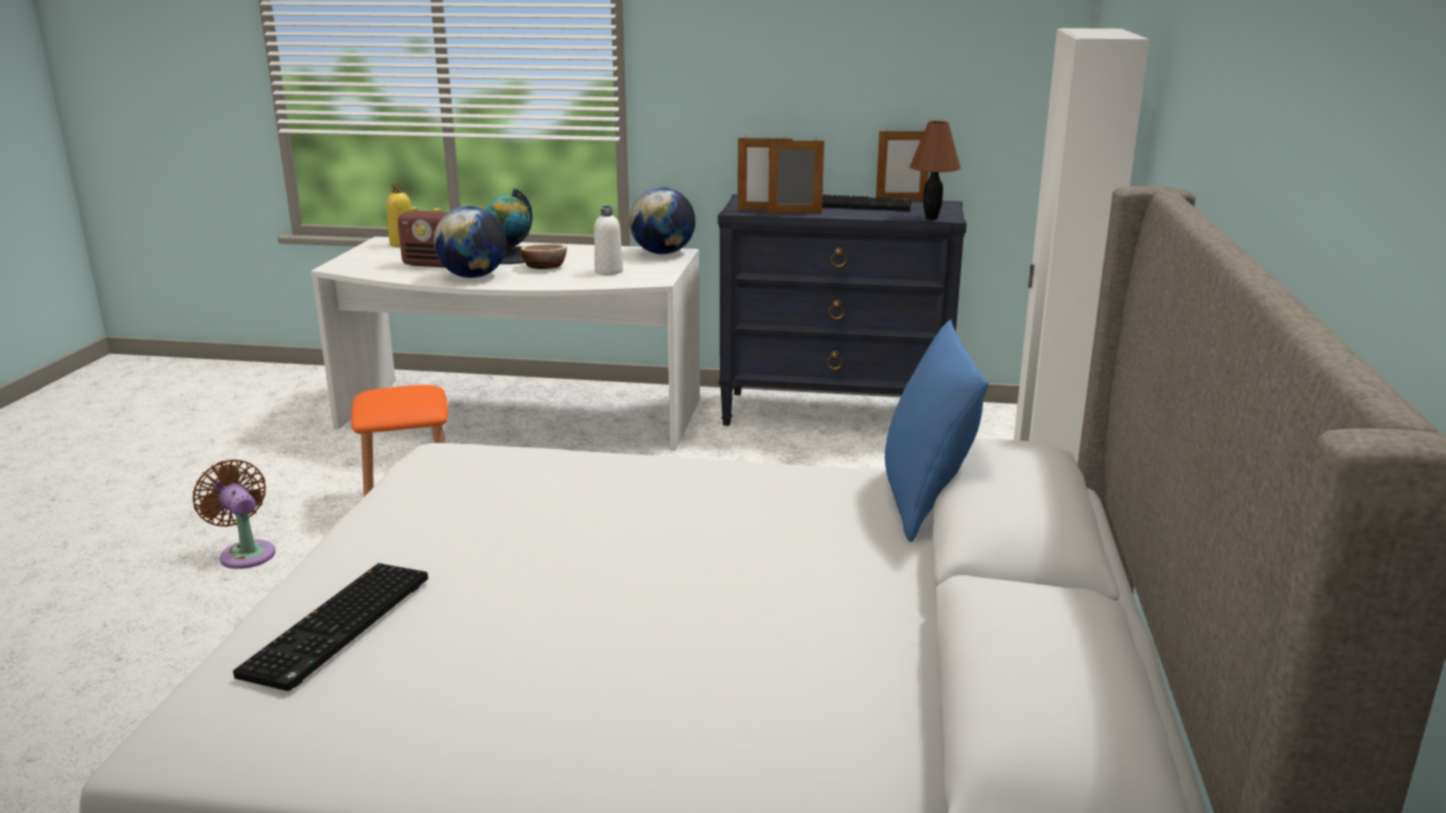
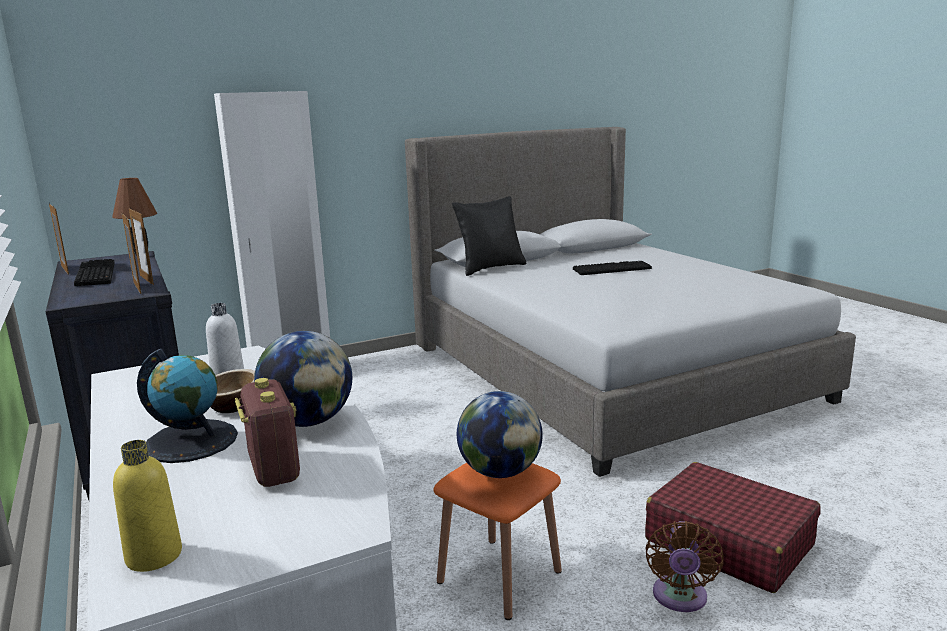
camera: 125 degrees left, 5 degrees down
keyboard [233,563,428,691] -> keyboard moved to [573,261,652,275]
globe [629,187,695,254] -> globe moved to [457,391,543,478]
blue pillow [885,320,989,542] -> black pillow [452,196,526,276]
none -> red suitcase [645,462,821,593]

